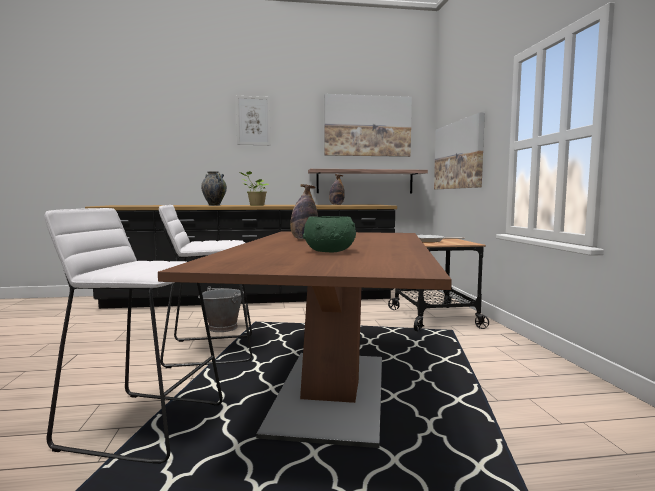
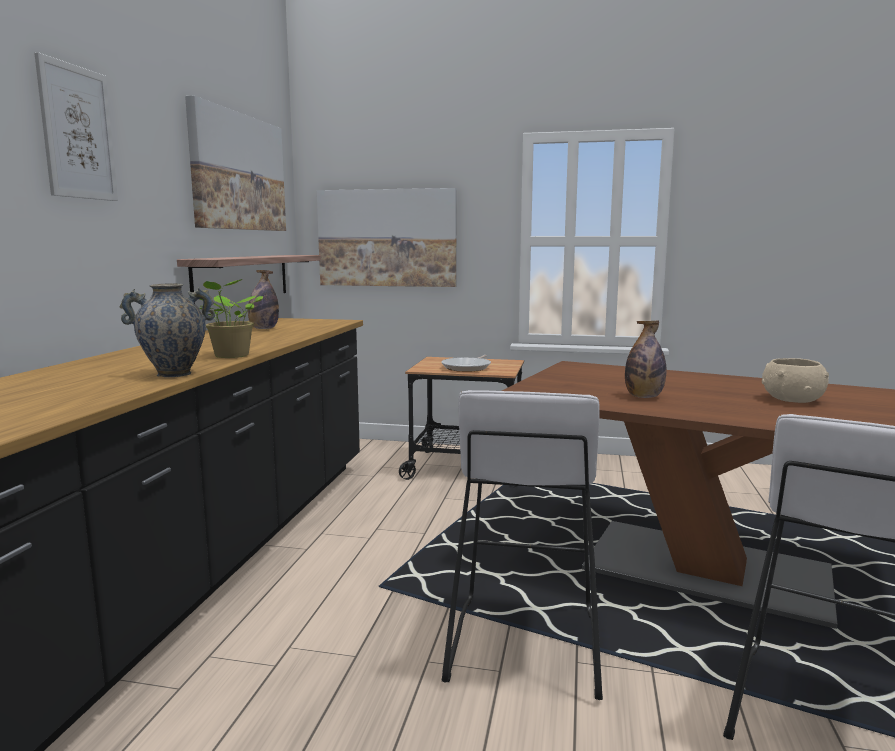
camera: 70 degrees left, 5 degrees up
grey bucket [198,286,244,332] -> none
green bowl [303,216,356,252] -> beige bowl [762,358,829,403]

